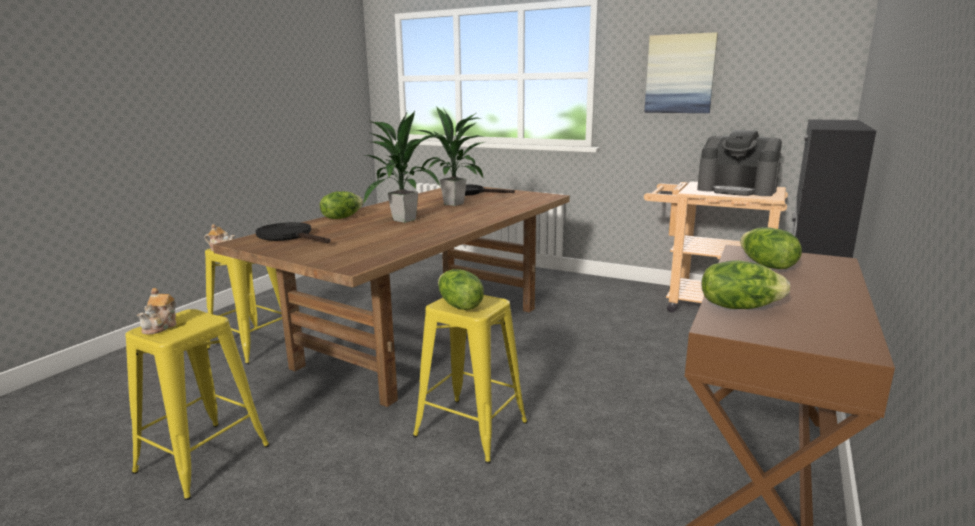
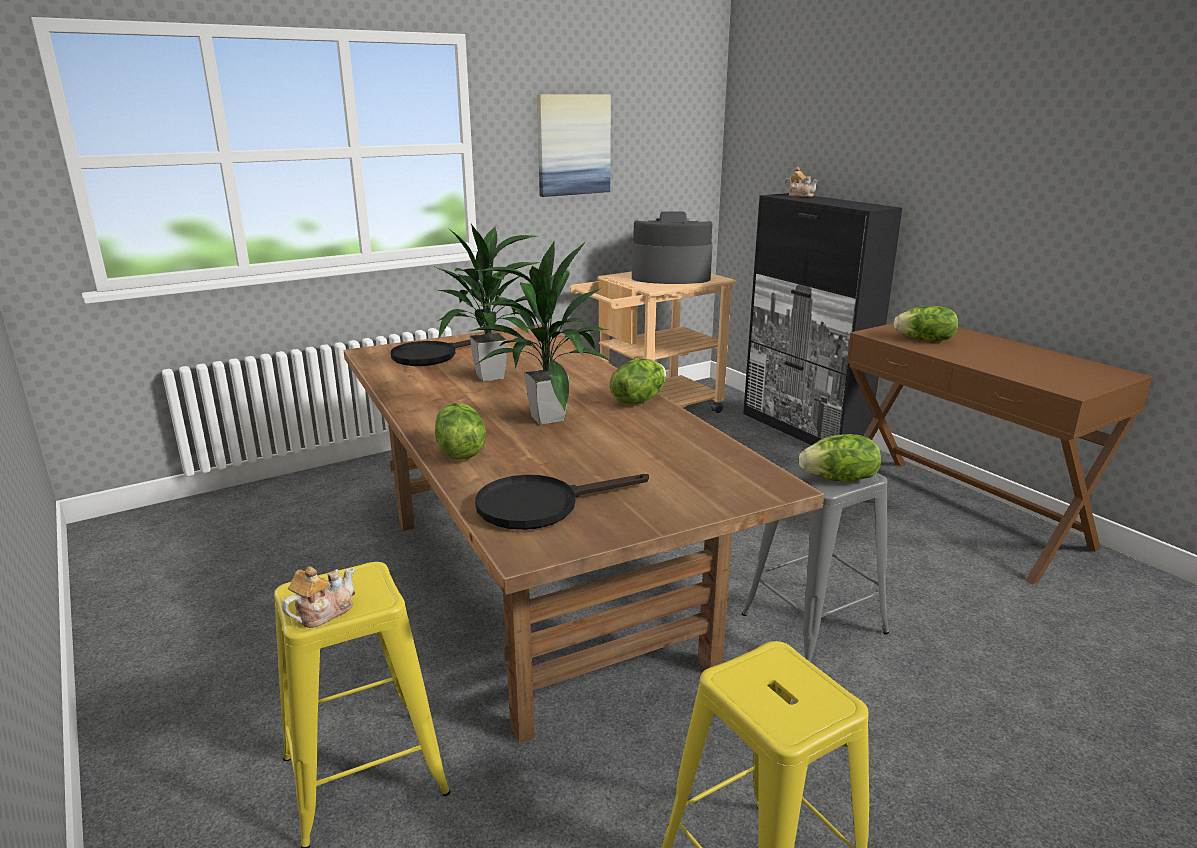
camera: 60 degrees left, 5 degrees up
teapot [137,288,177,334] -> teapot moved to [784,167,818,197]
yellow stool [413,295,527,464] -> grey stool [742,463,889,662]
coffee machine [697,130,782,196] -> coffee machine turned 150 degrees counterclockwise [632,211,713,284]
lettuce [702,260,790,309] -> lettuce moved to [610,359,666,404]

